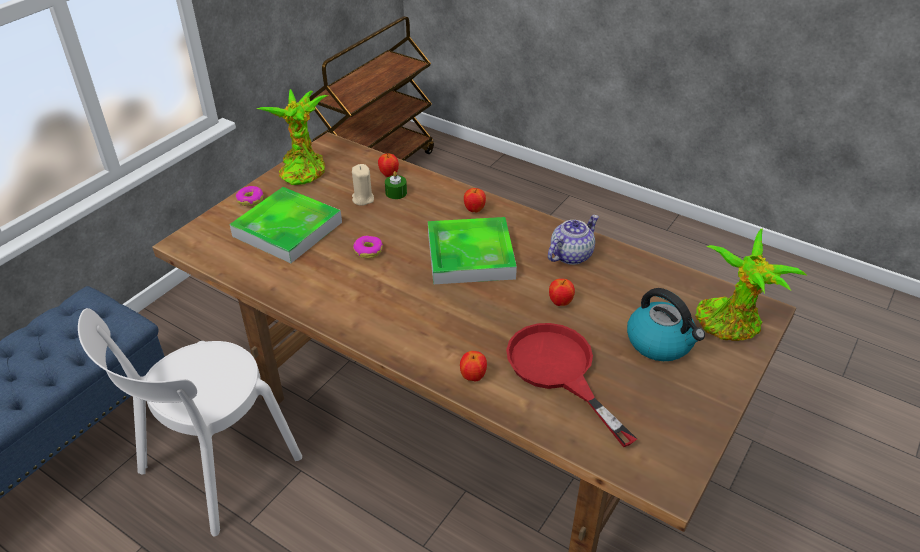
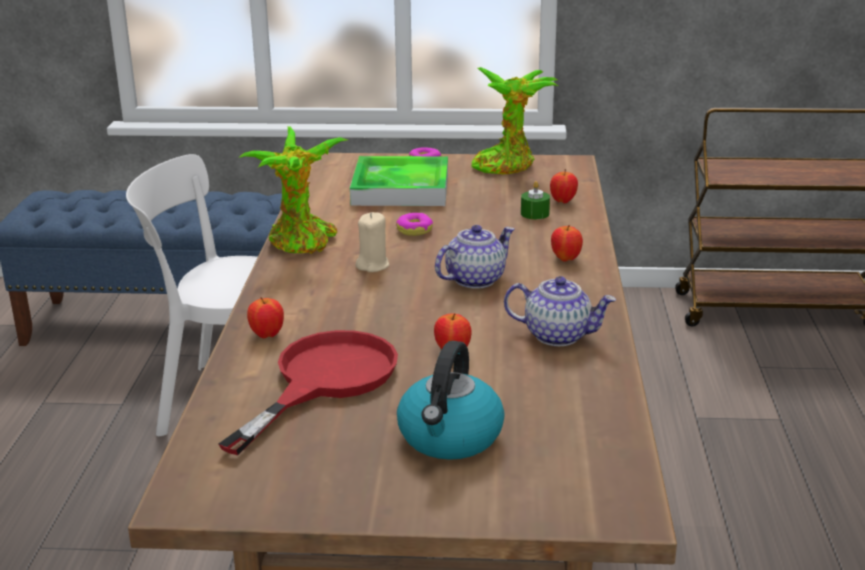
camera: 60 degrees right, 15 degrees down
beige candle [352,164,374,206] -> beige candle moved to [355,212,389,272]
tray [428,217,517,284] -> teapot [435,225,515,289]
potted plant [695,228,808,341] -> potted plant moved to [238,126,347,254]

